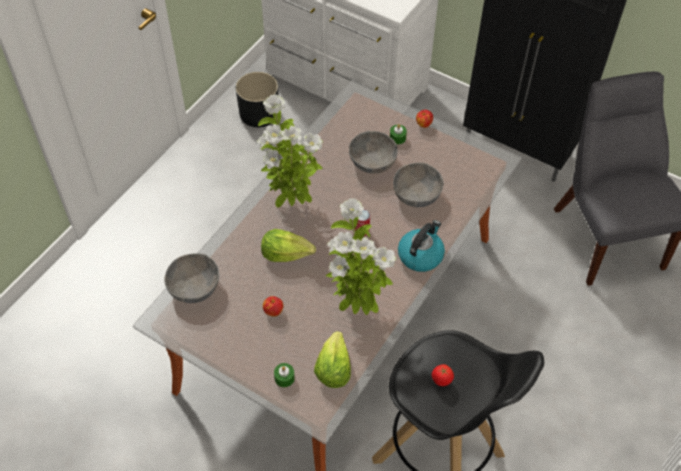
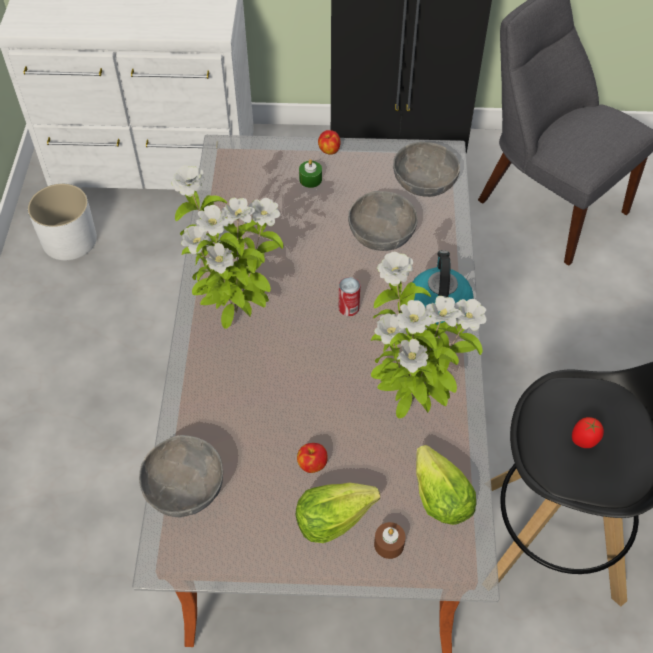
camera: 30 degrees left, 0 degrees up
black planter [236,72,279,127] -> white planter [28,184,97,260]
lettuce [261,229,316,262] -> lettuce moved to [296,483,380,543]
green candle [274,363,295,387] -> brown candle [374,522,406,559]
grey bowl [349,131,398,173] -> grey bowl moved to [393,142,460,197]

